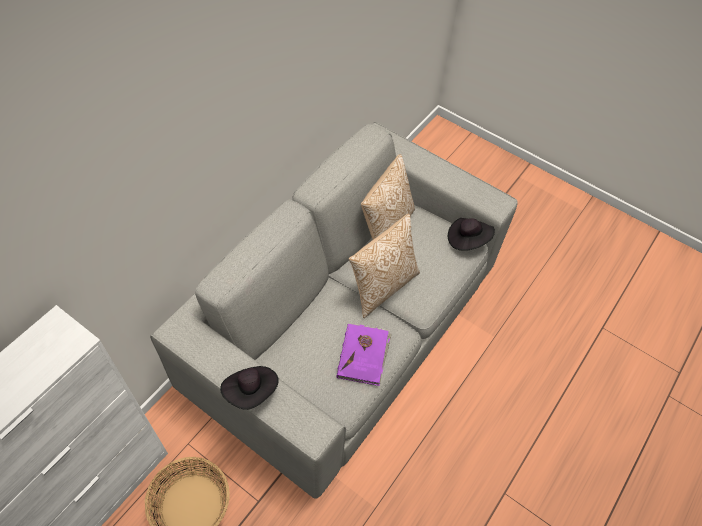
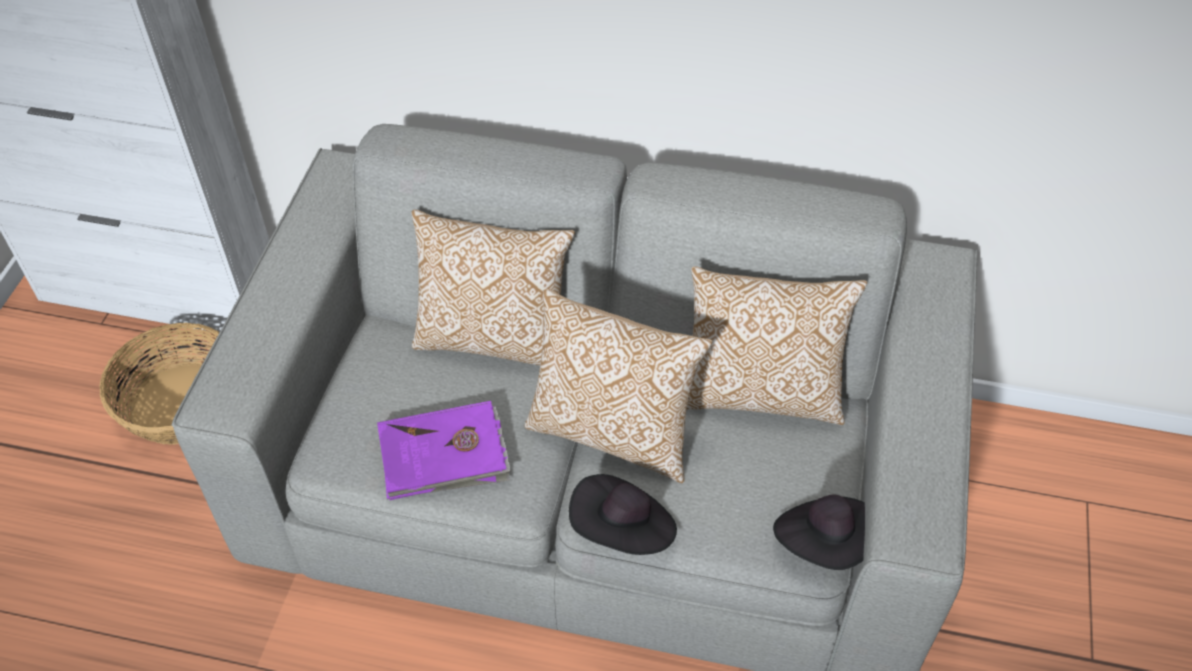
camera: 70 degrees right, 5 degrees down
black hat [220,366,279,410] -> black hat moved to [569,474,677,555]
none -> pillow [411,210,575,365]

